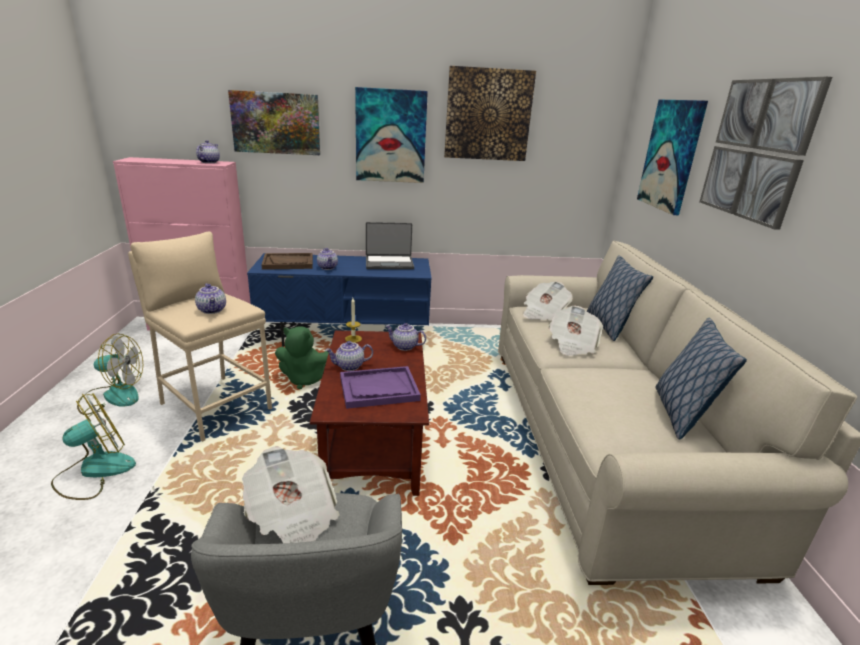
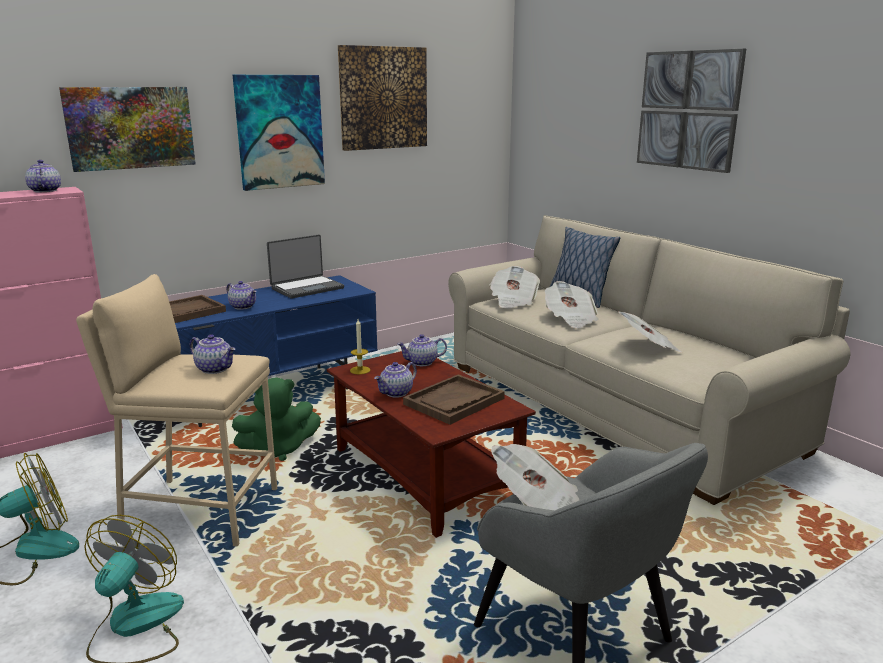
camera: 30 degrees left, 5 degrees down
purple tray [340,366,421,409] -> brown tray [403,374,505,425]
picture [637,99,708,215] -> none
pillow [655,318,747,439] -> none
none -> newspaper [617,311,681,352]

